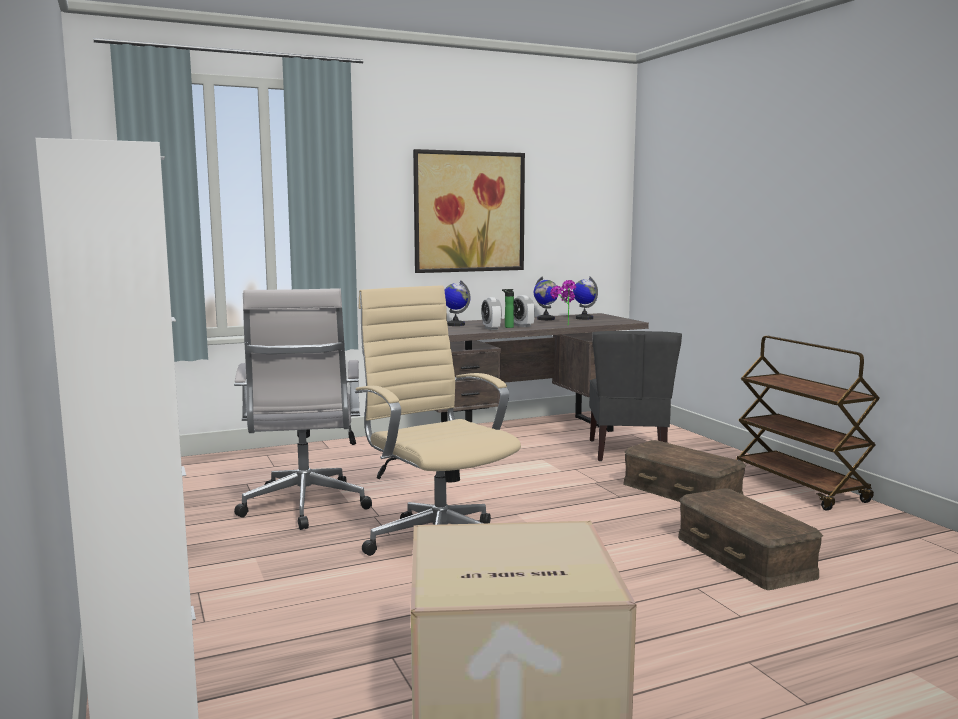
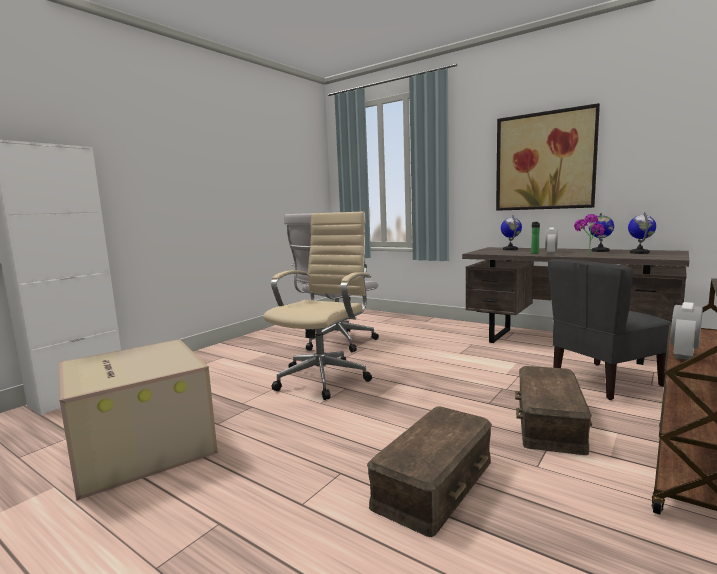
camera: 60 degrees right, 0 degrees up
alarm clock [481,297,502,330] -> alarm clock moved to [670,302,703,360]

